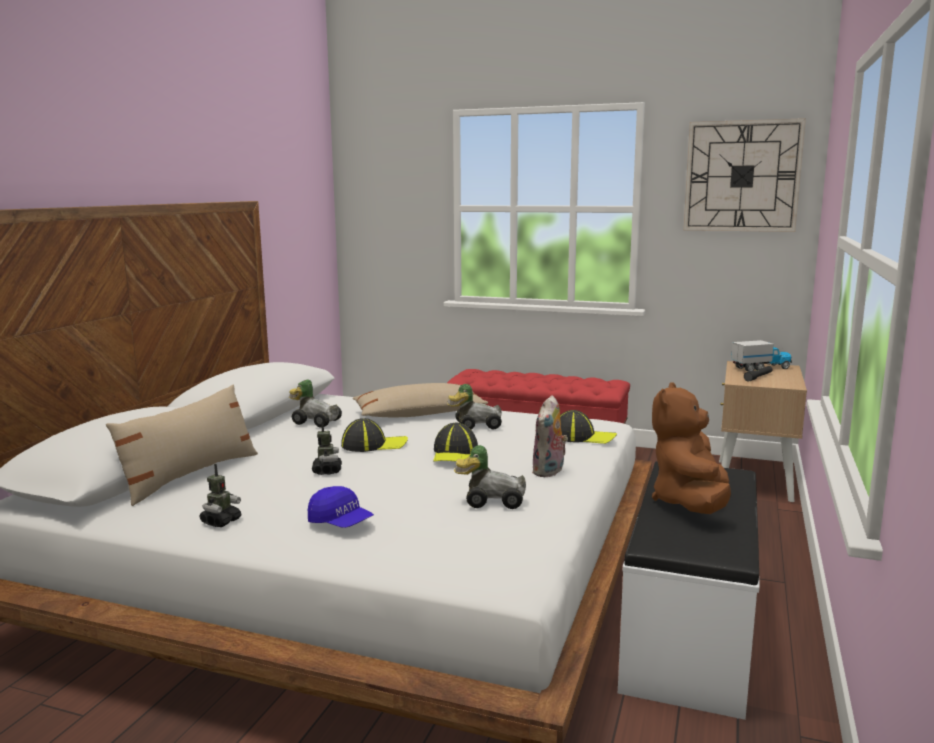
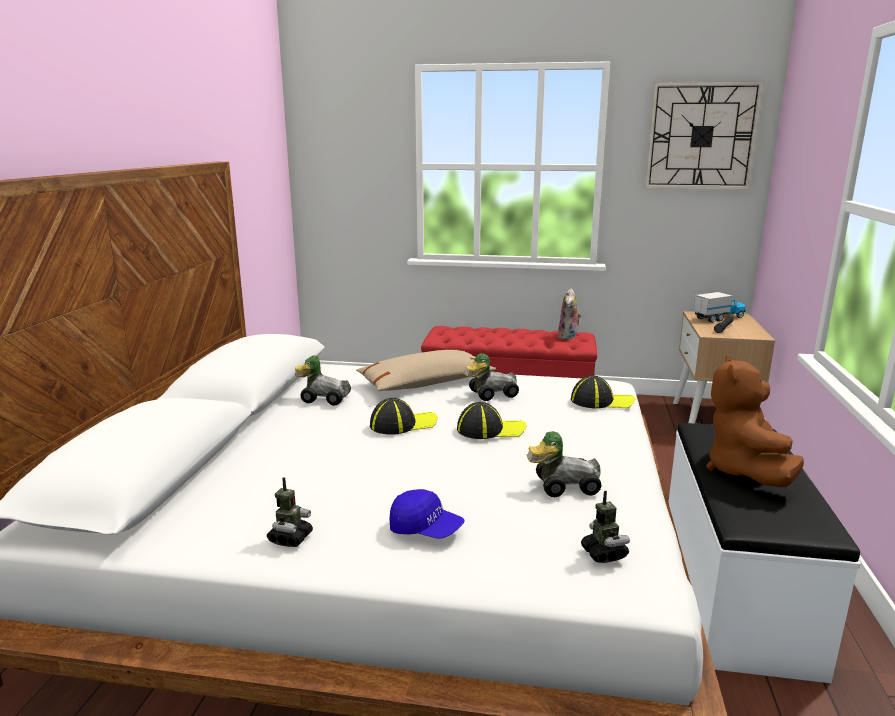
camera: 10 degrees left, 5 degrees up
beige pillow [106,384,258,506] -> none
toy robot [312,421,342,475] -> toy robot moved to [581,491,630,563]
cap [433,423,478,461] -> cap turned 90 degrees counterclockwise [457,402,526,439]
plush toy [532,395,568,478] -> plush toy moved to [558,288,581,340]

